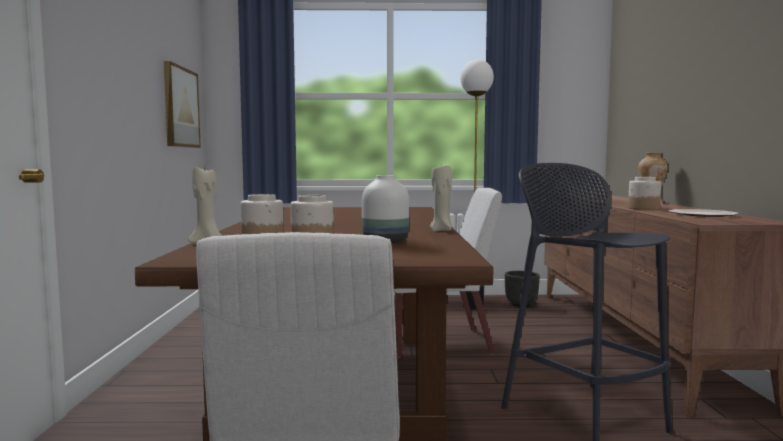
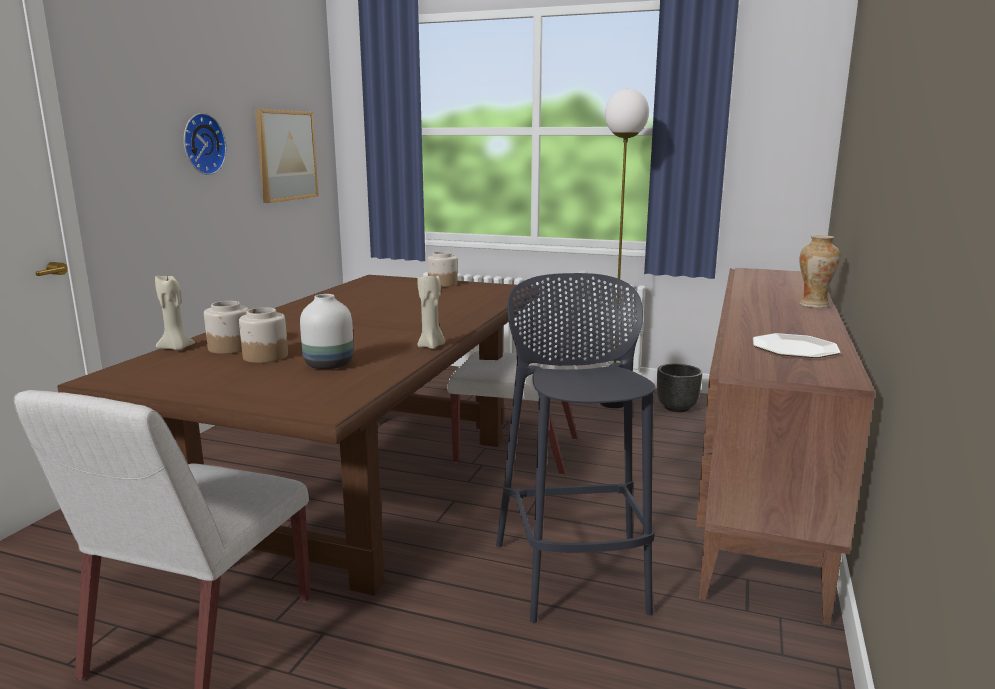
camera: 20 degrees right, 10 degrees up
jar [628,177,661,210] -> jar moved to [428,251,457,287]
none -> wall clock [184,113,227,175]

